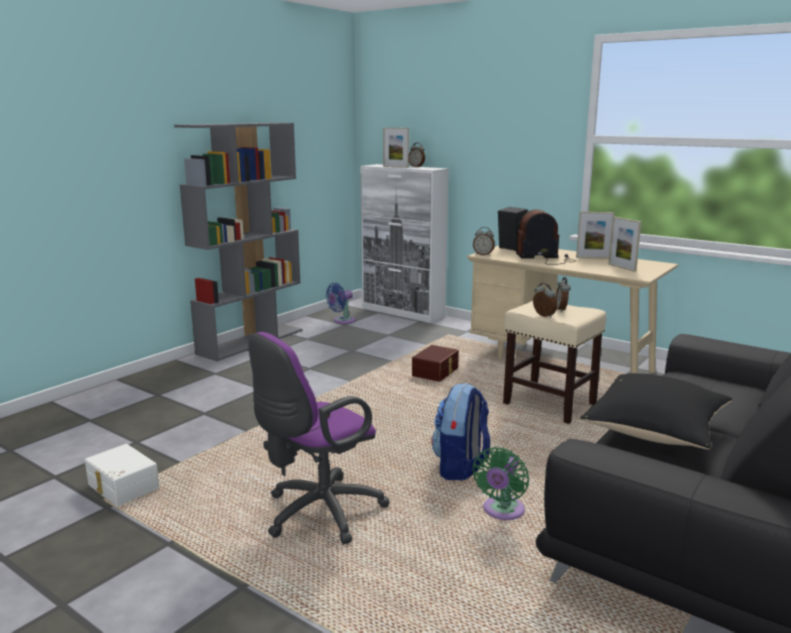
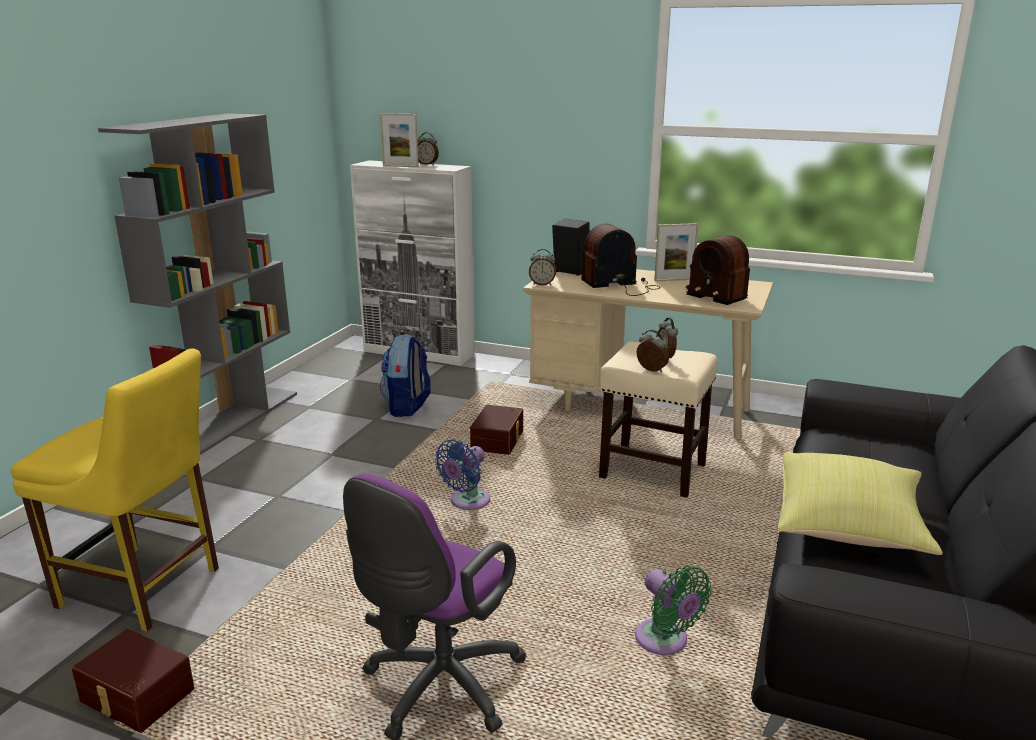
camera: 15 degrees left, 5 degrees up
white storage box [85,444,159,507] -> brown storage box [72,629,195,733]
blue fan [326,283,356,324] -> blue fan moved to [435,439,490,510]
backpack [431,383,490,481] -> backpack moved to [380,334,431,417]
green fan [473,447,529,520] -> green fan turned 45 degrees counterclockwise [635,566,711,655]
black pillow [580,373,732,449] -> yellow pillow [778,452,943,555]
picture frame [608,217,642,272] -> radio [686,235,750,305]
none -> yellow chair [11,349,219,632]

